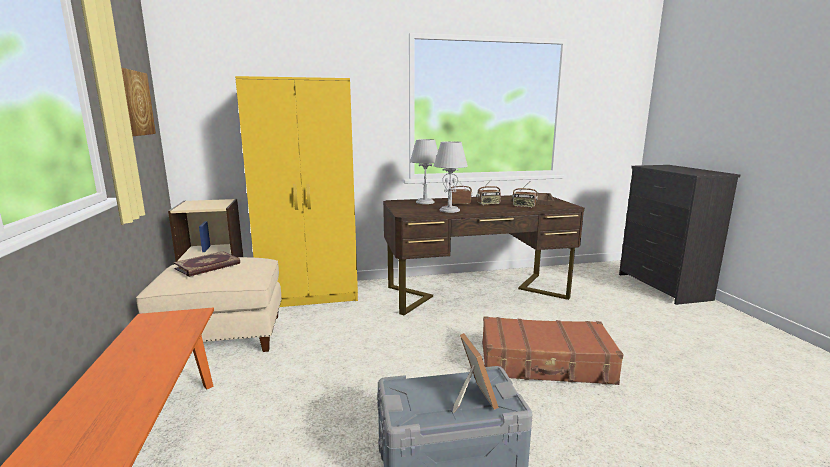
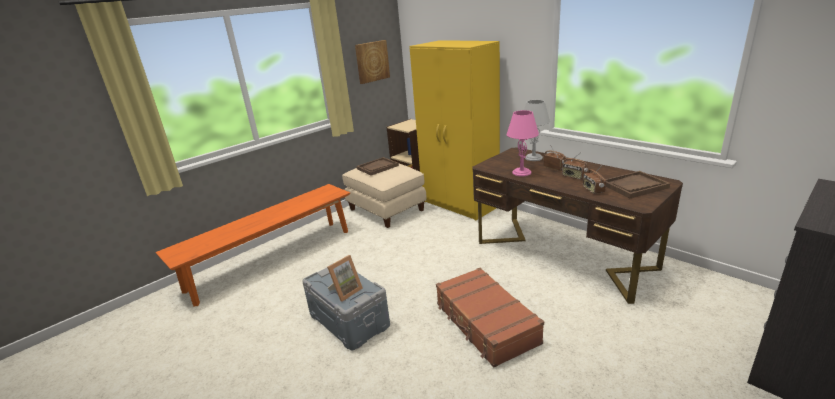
camera: 60 degrees right, 10 degrees up
book [173,251,240,277] -> brown tray [356,157,399,176]
grey table lamp [434,141,468,213] -> pink table lamp [507,110,539,176]

